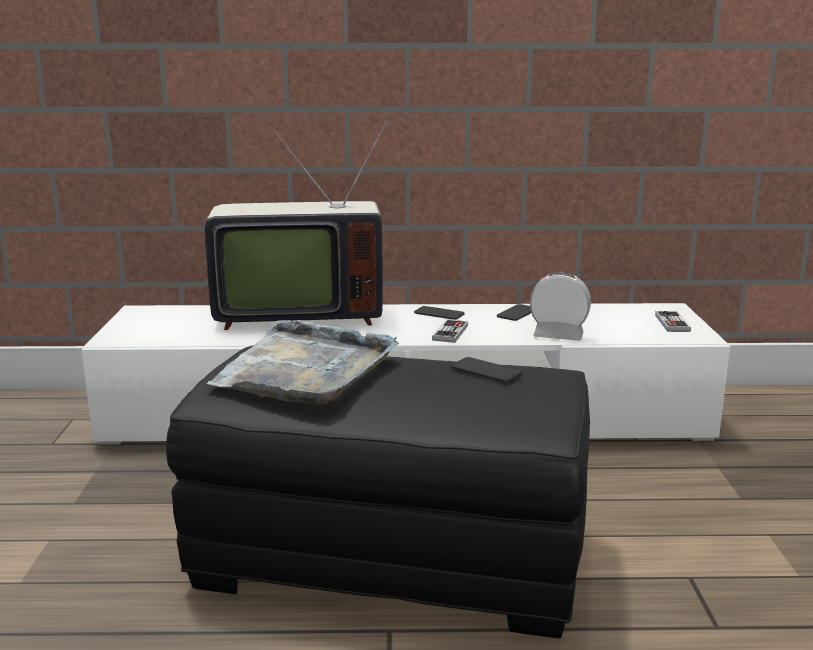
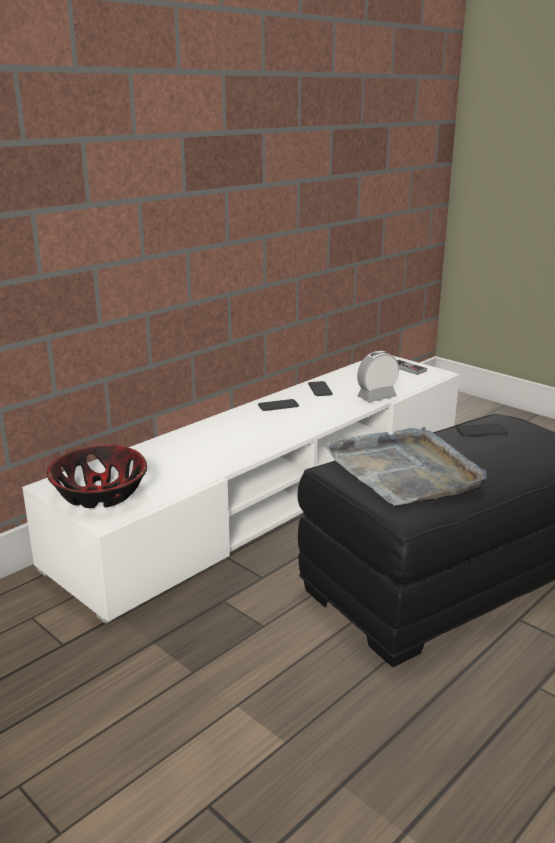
camera: 45 degrees left, 5 degrees up
television [205,122,387,330] -> none
game controller [432,319,468,343] -> none
none -> bowl [47,445,147,508]

